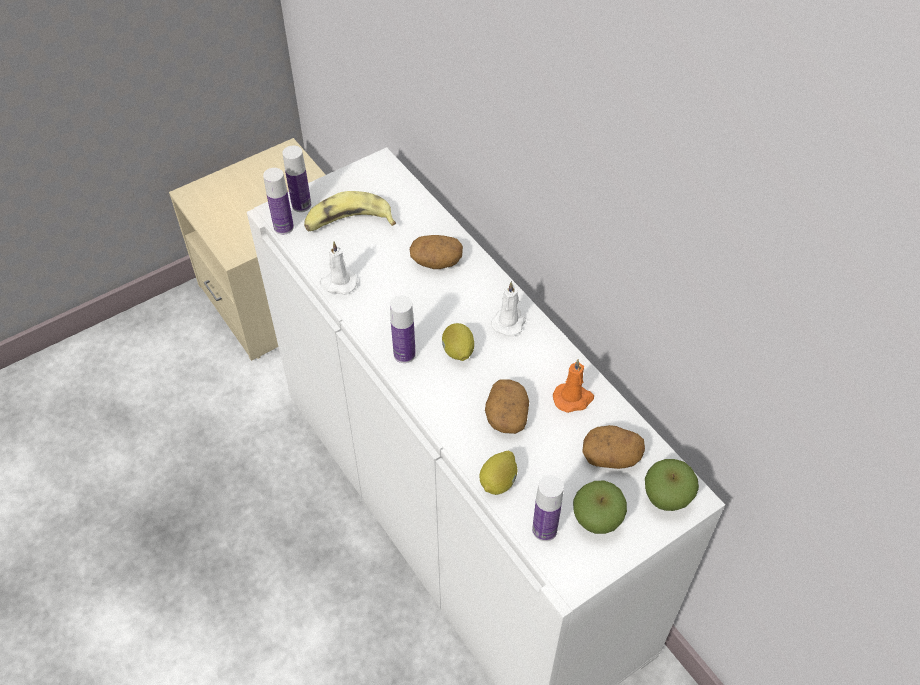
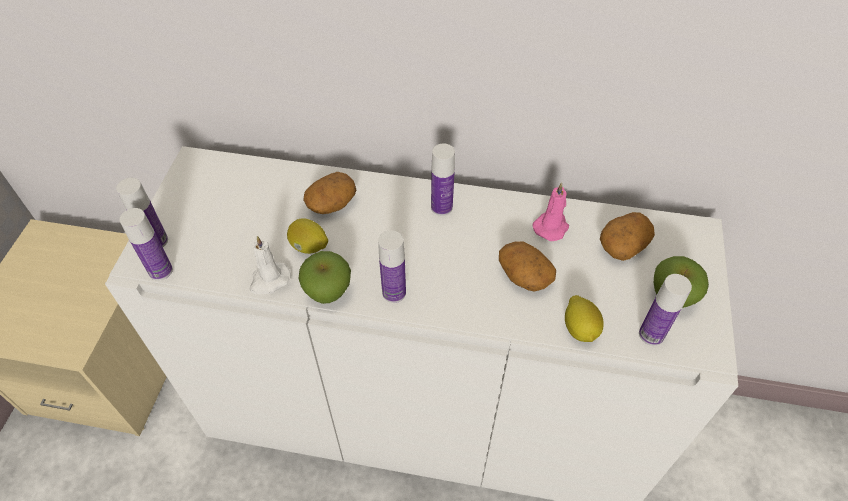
camera: 45 degrees left, 0 degrees up
banana [304,191,396,232] -> none
lemon [442,323,474,361] -> lemon moved to [287,218,328,254]
white candle [491,281,526,337] -> bottle [431,143,455,216]
orange candle [553,359,594,413] -> pink candle [533,182,569,241]
apple [645,459,699,511] -> apple moved to [299,251,351,304]

